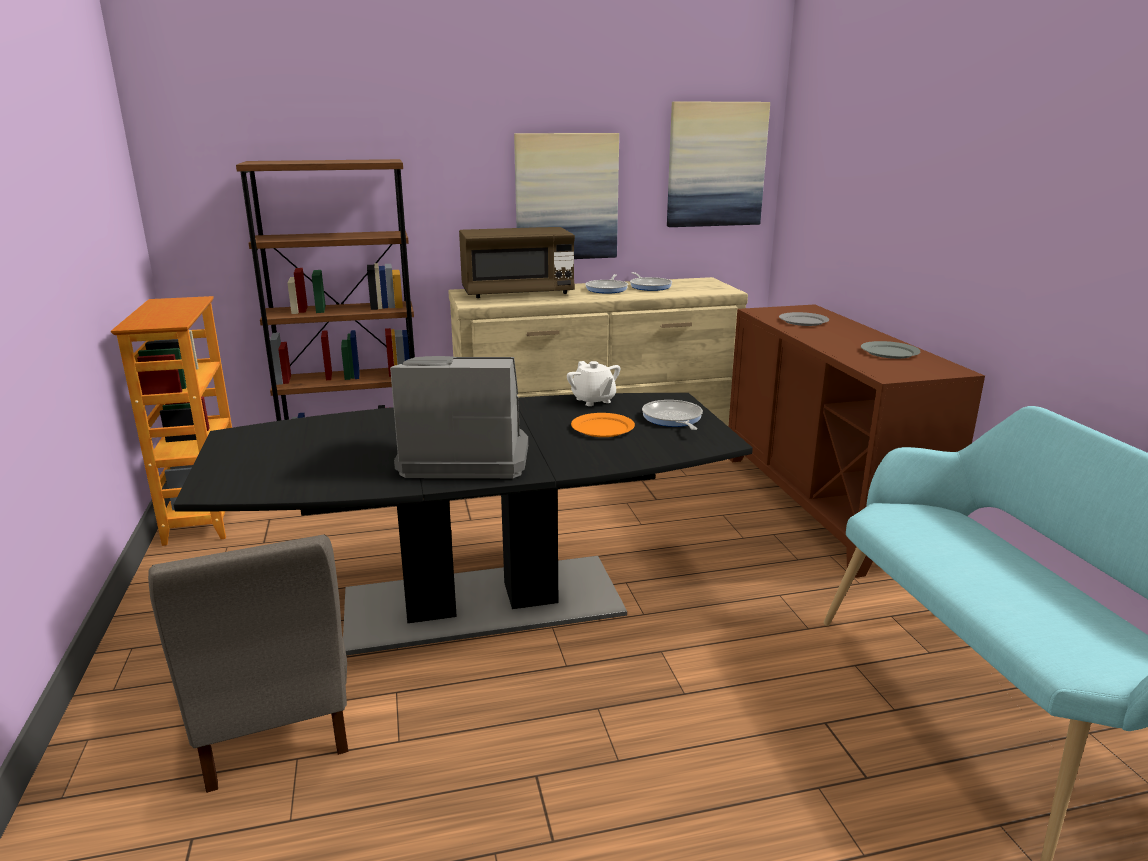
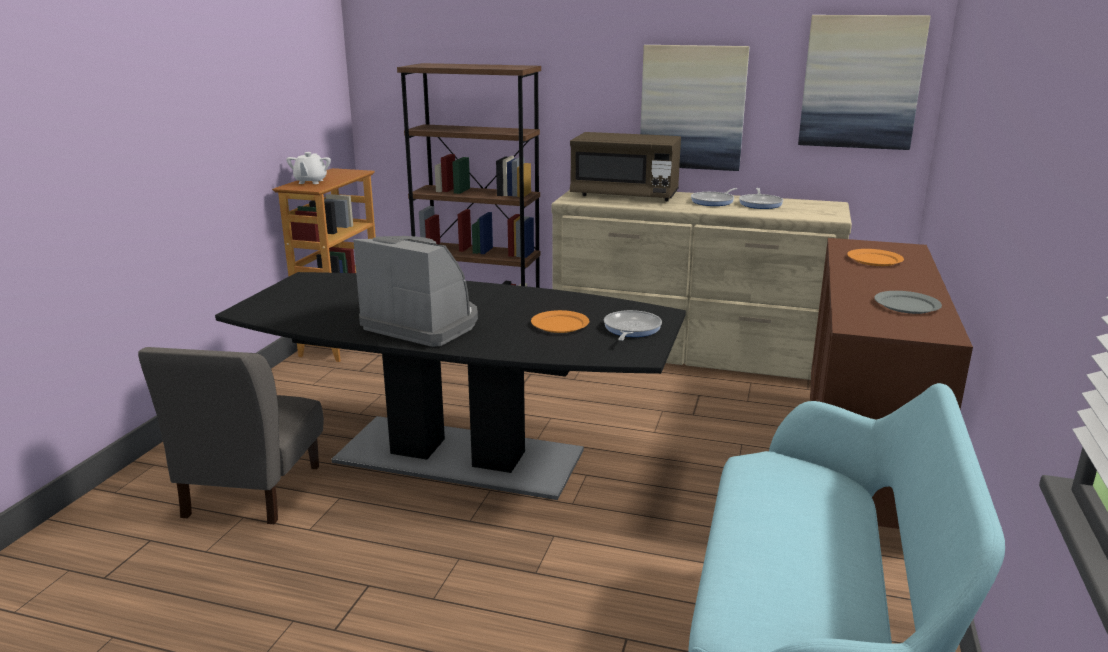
camera: 30 degrees right, 0 degrees up
white teapot [567,361,621,406] -> white teapot moved to [286,152,331,184]
grey plate [779,312,829,326] -> orange plate [847,249,904,266]

